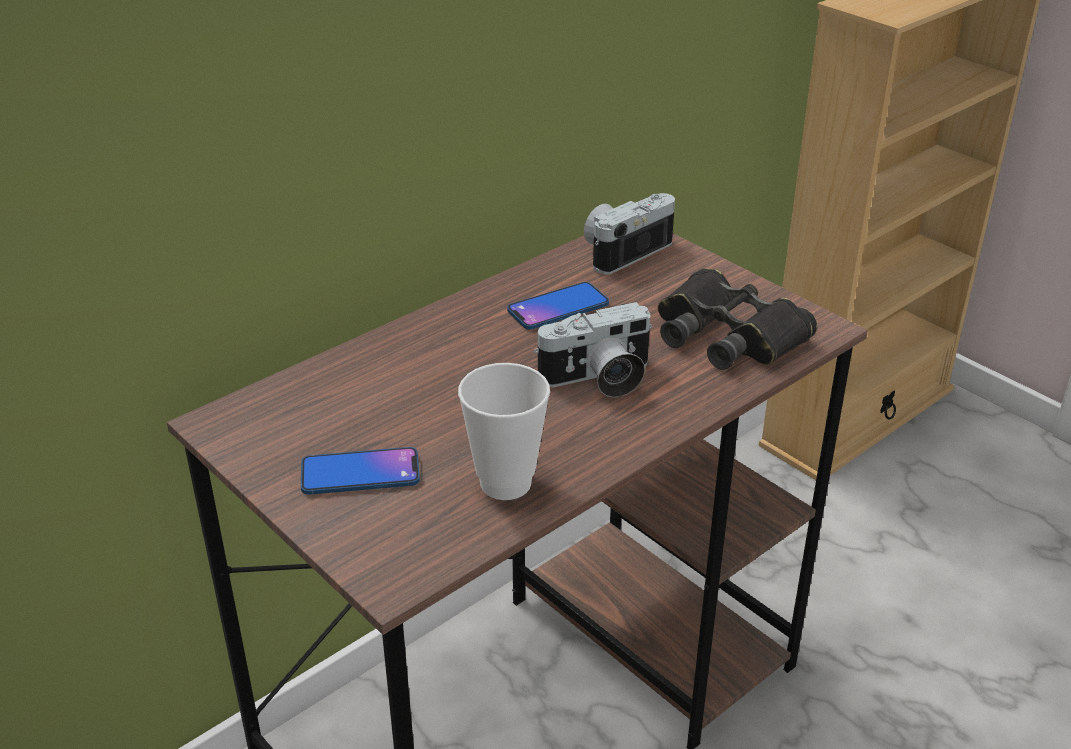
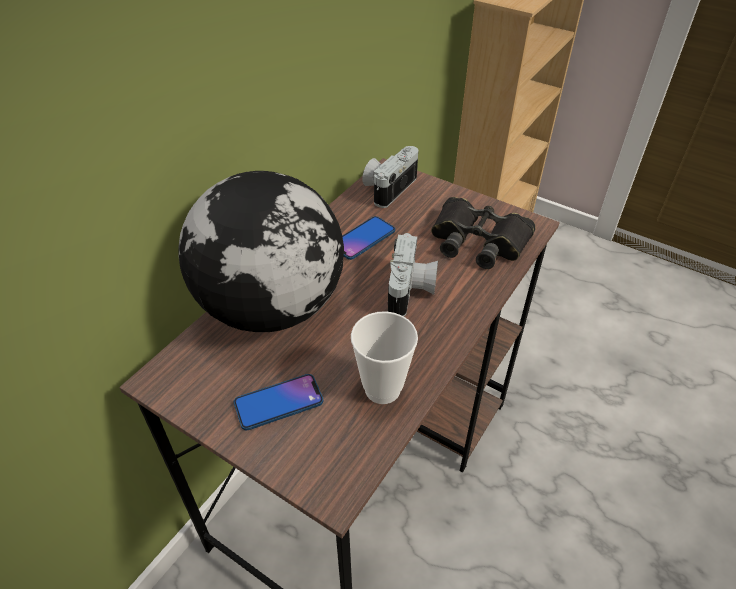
camera: 15 degrees left, 10 degrees up
camera [534,302,652,398] -> camera turned 45 degrees counterclockwise [388,233,438,316]
none -> globe [178,171,344,332]

